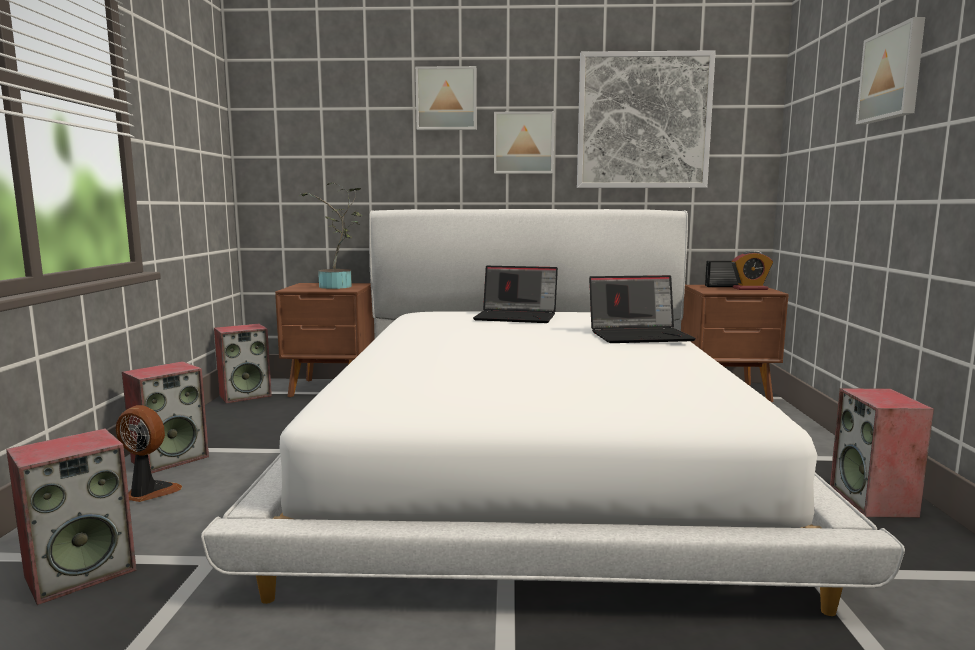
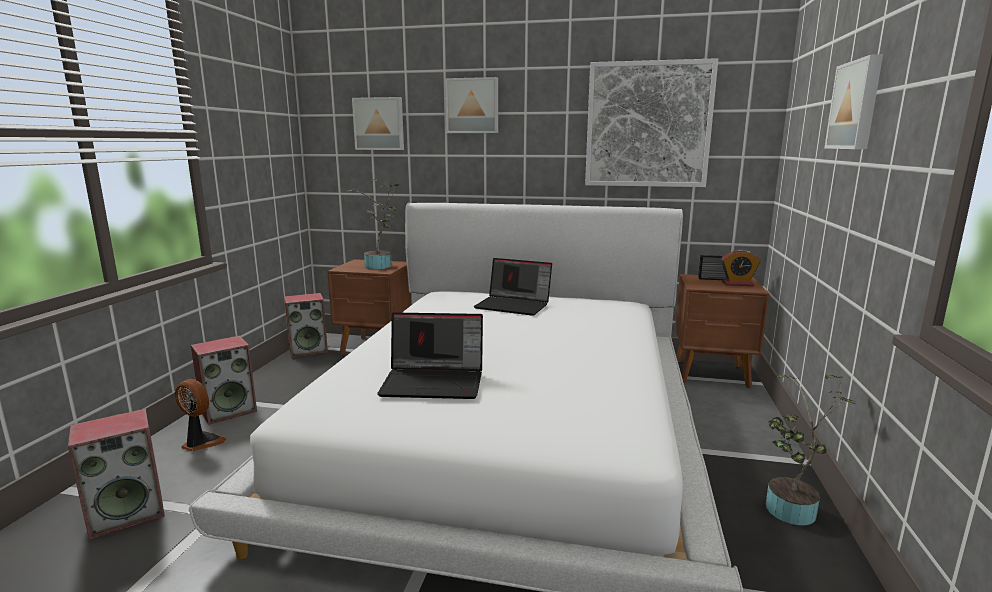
camera: 10 degrees right, 5 degrees up
picture [494,111,555,174] -> picture moved to [352,97,404,150]
laptop [589,275,696,343] -> laptop moved to [377,312,483,399]
speaker [830,388,934,518] -> potted plant [766,375,856,525]

